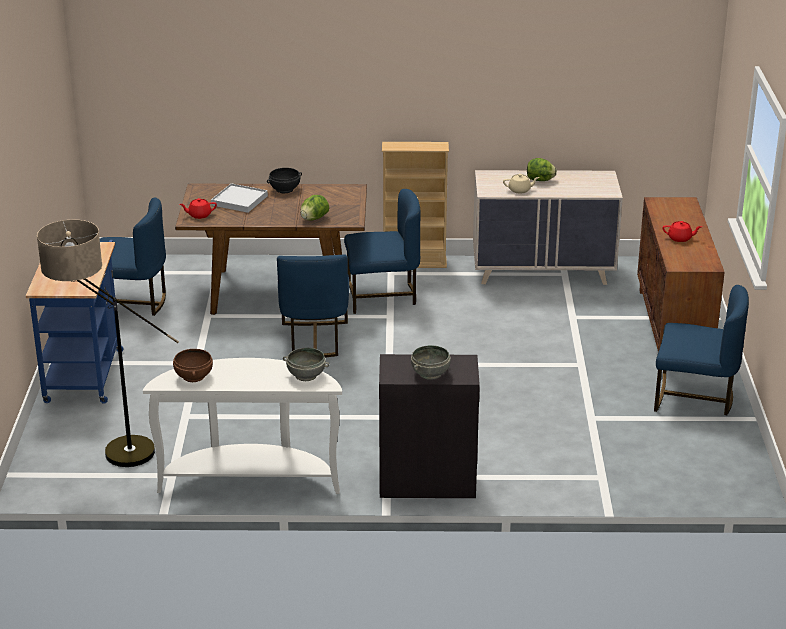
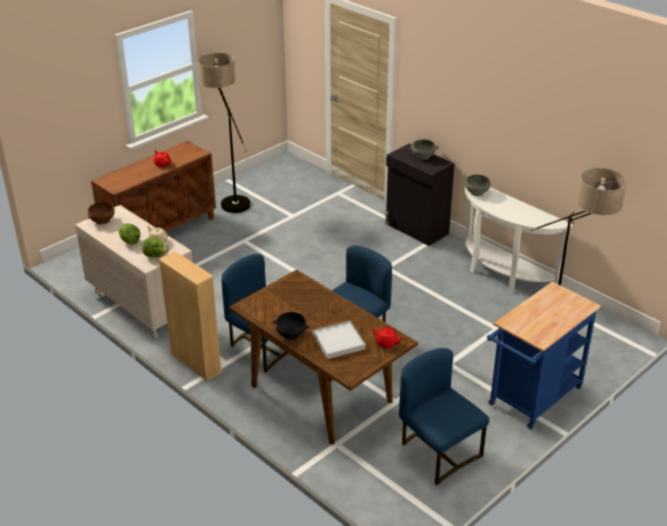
camera: 135 degrees left, 5 degrees up
brown bowl [173,349,213,382] -> brown bowl moved to [88,202,115,225]
lettuce [300,195,329,221] -> lettuce moved to [142,237,169,257]
blue chair [654,285,749,415] -> floor lamp [198,53,250,213]

